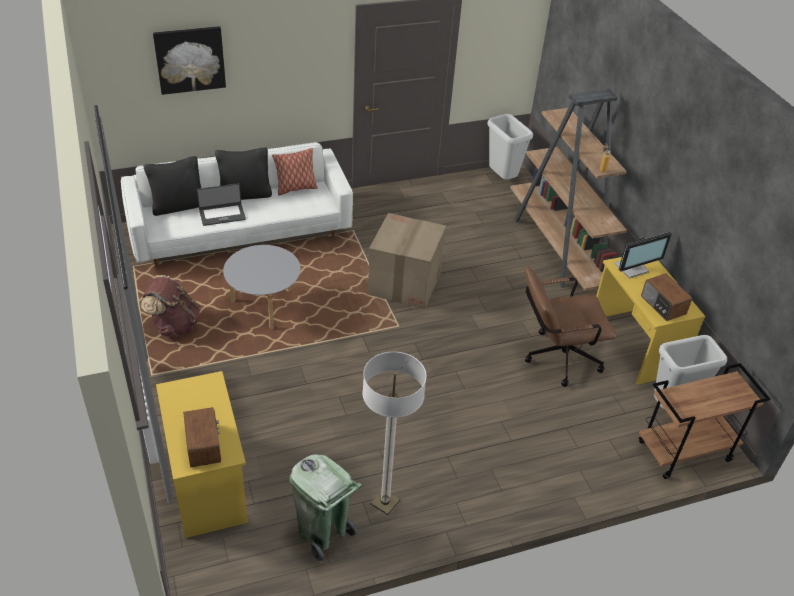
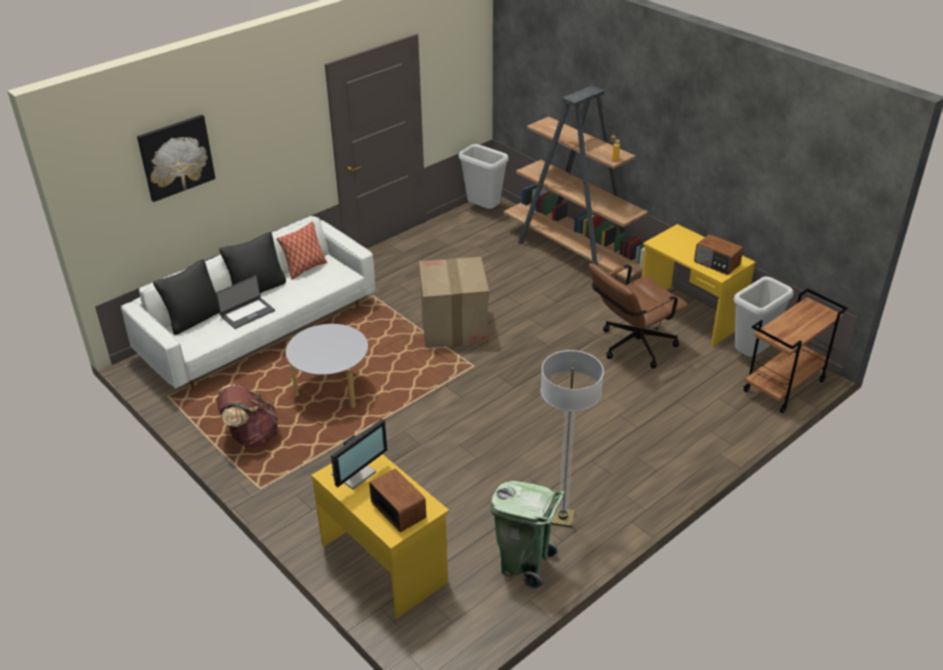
camera: 20 degrees left, 5 degrees down
monitor [615,232,671,278] -> monitor moved to [331,419,387,489]

